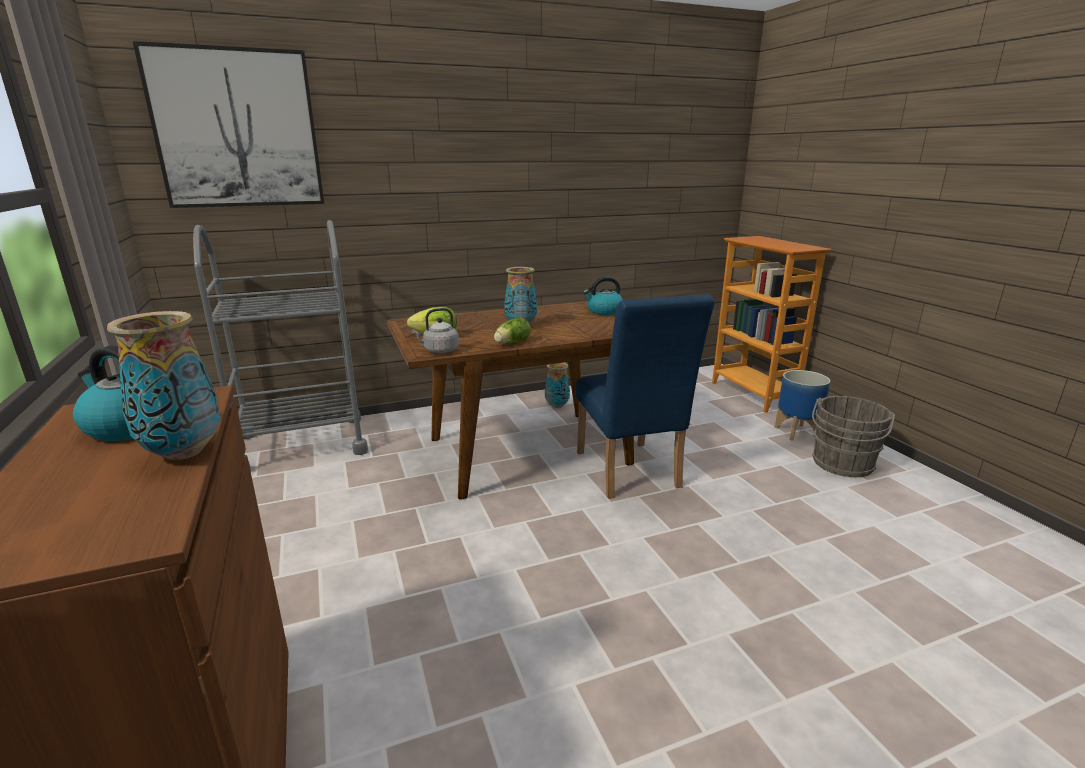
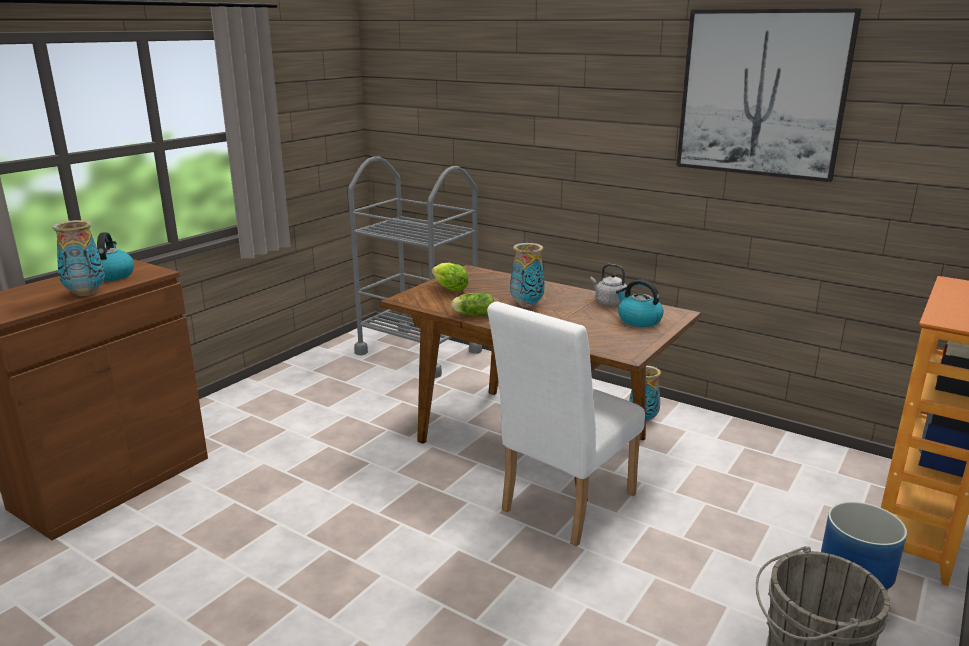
camera: 55 degrees right, 0 degrees up
picture [133,41,324,208] -> picture moved to [676,8,861,182]
grey kettle [412,308,459,353] -> grey kettle moved to [590,264,627,305]
blue chair [576,294,714,499] -> white chair [487,301,645,546]

